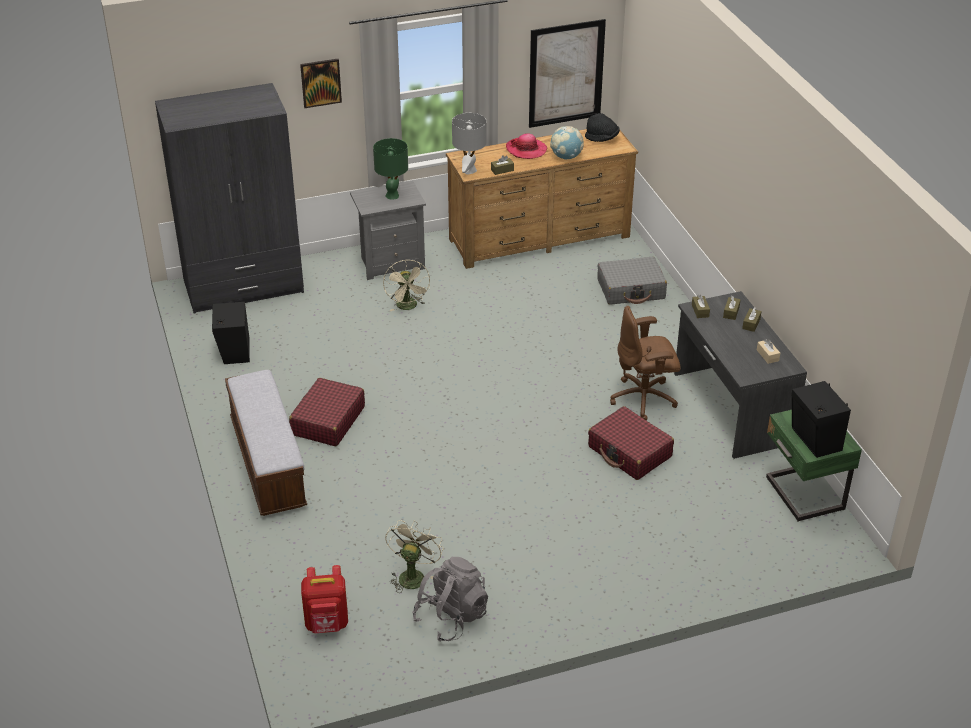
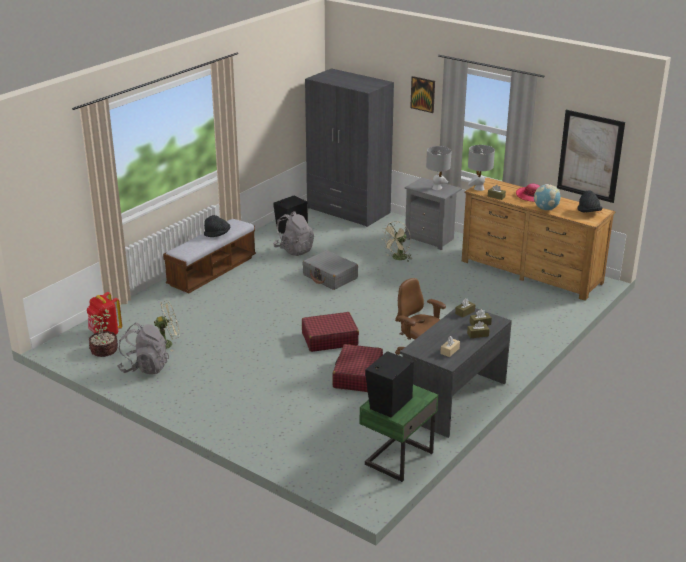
camera: 55 degrees right, 10 degrees down
red suitcase [289,378,365,447] -> red suitcase moved to [302,312,359,352]
green table lamp [373,138,408,200] -> grey table lamp [426,146,451,190]
grey suitcase [597,257,667,305] -> grey suitcase moved to [302,250,358,290]
none -> potted plant [89,308,118,357]
none -> black hat [204,215,230,237]
none -> grey backpack [273,211,314,256]

